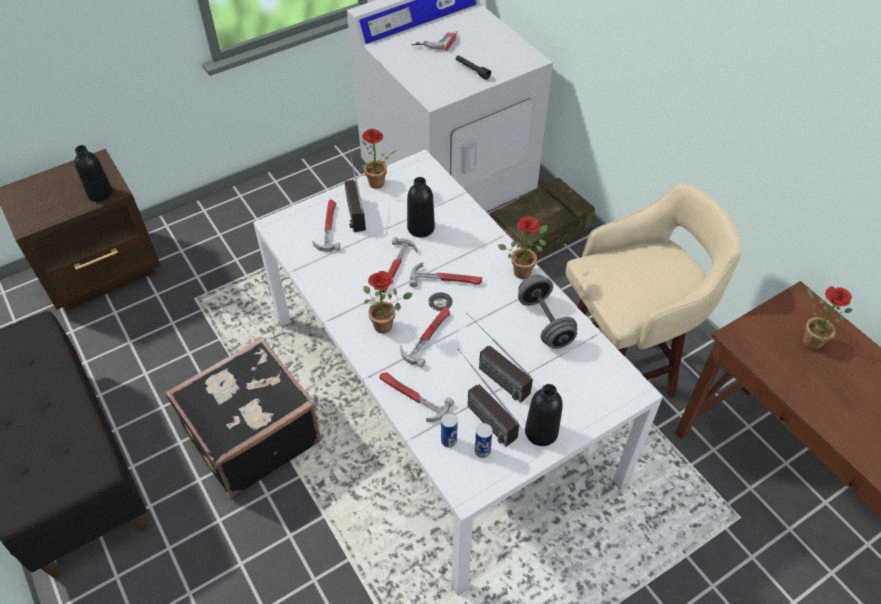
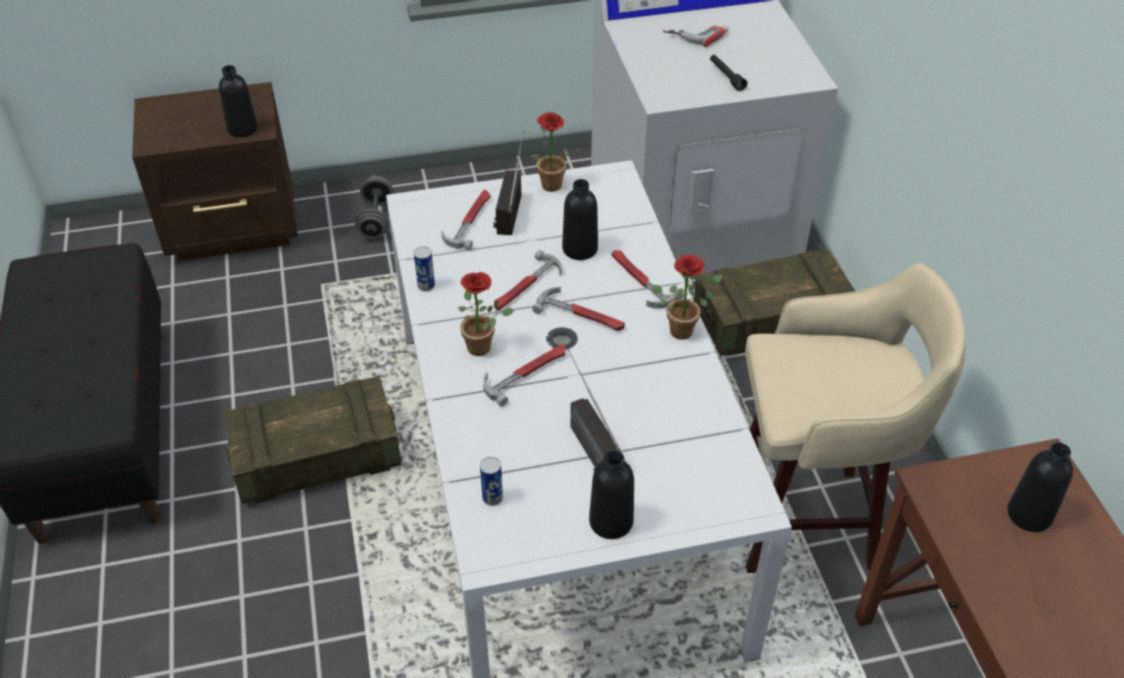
camera: 20 degrees right, 5 degrees down
black suitcase [166,337,321,499] -> crate [223,376,401,504]
hammer [379,372,454,422] -> hammer moved to [612,250,683,308]
radio [458,349,519,447] -> none
can [475,423,493,458] -> can moved to [414,246,435,291]
grey dumbbell [518,275,577,349] -> grey dumbbell moved to [355,176,394,239]
potted plant [803,286,853,350] -> black bottle [1008,442,1073,532]

